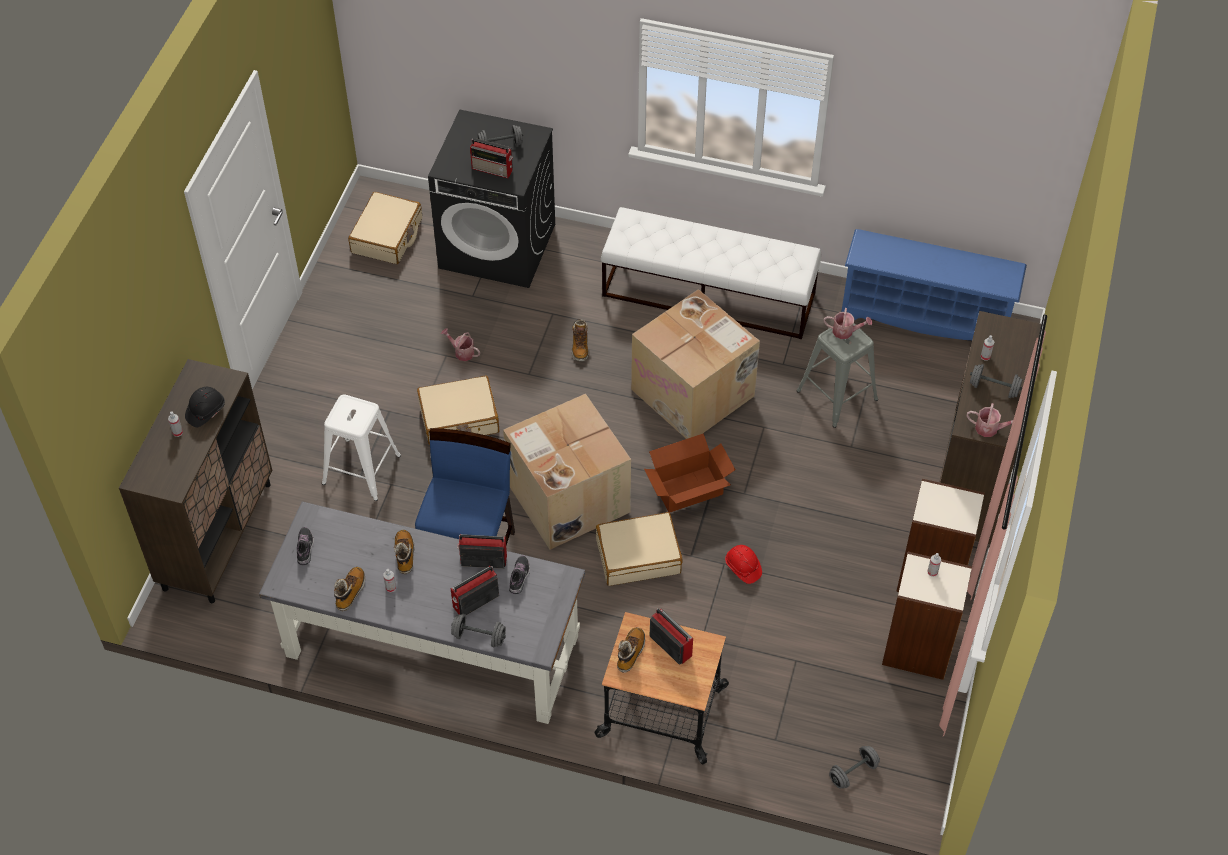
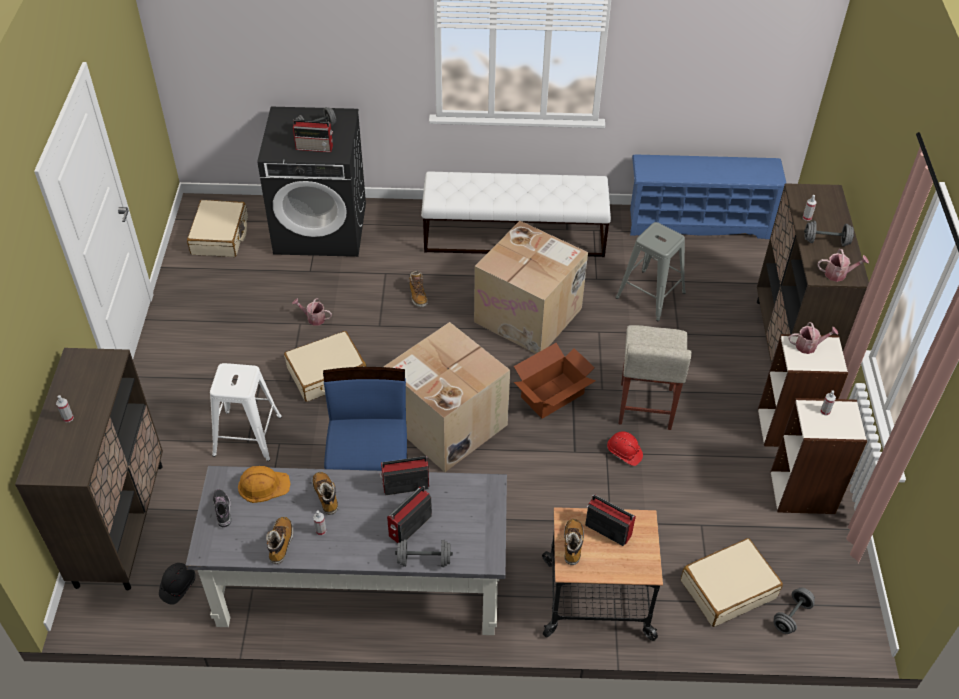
camera: 15 degrees left, 5 degrees down
black hard hat [185,387,225,427] -> black hard hat moved to [159,563,196,605]
shoe [509,555,530,594] -> none
beige suitcase [596,512,682,586] -> beige suitcase moved to [681,538,783,627]
watering can [824,308,873,339] -> watering can moved to [789,322,838,354]
none -> orange hard hat [238,466,291,503]
none -> beige stool [618,325,691,430]

